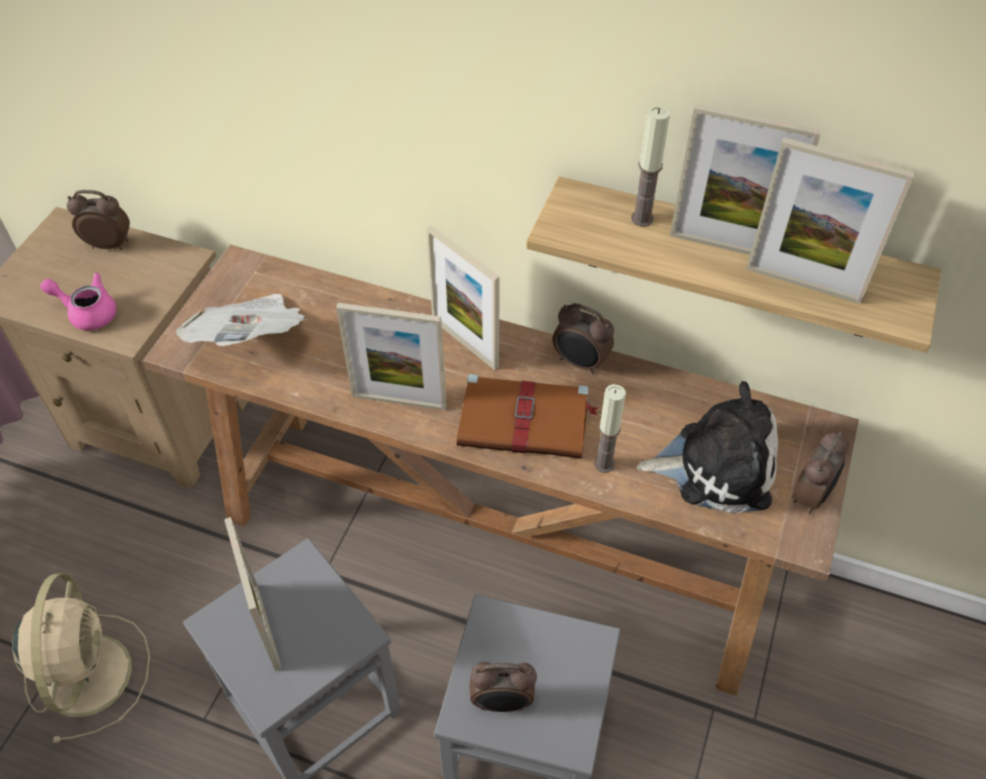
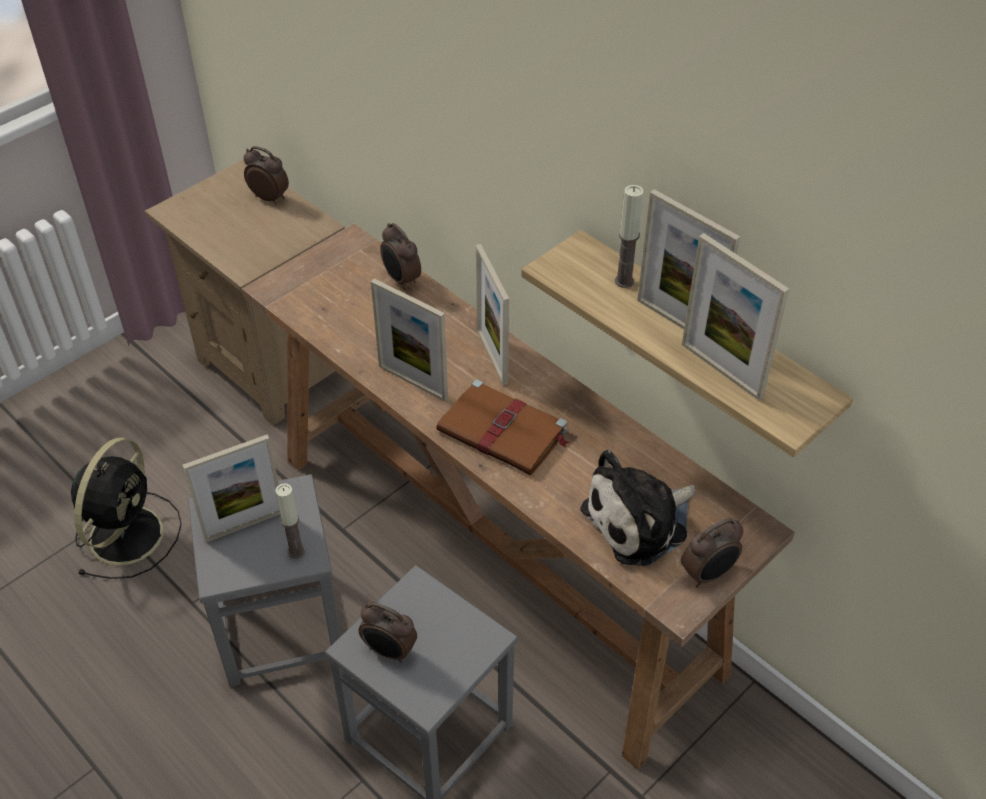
camera: 25 degrees right, 5 degrees down
beige fan [12,573,150,743] -> black fan [71,437,182,579]
pink teapot [40,273,117,330] -> none
newspaper [176,294,306,346] -> none
picture frame [224,517,282,671] -> picture frame turned 60 degrees clockwise [183,434,280,542]
alarm clock [552,303,614,374] -> alarm clock moved to [380,223,421,290]
candle [594,384,626,473] -> candle moved to [275,483,305,559]
plush toy [637,381,778,514] -> plush toy turned 120 degrees clockwise [581,450,696,566]

